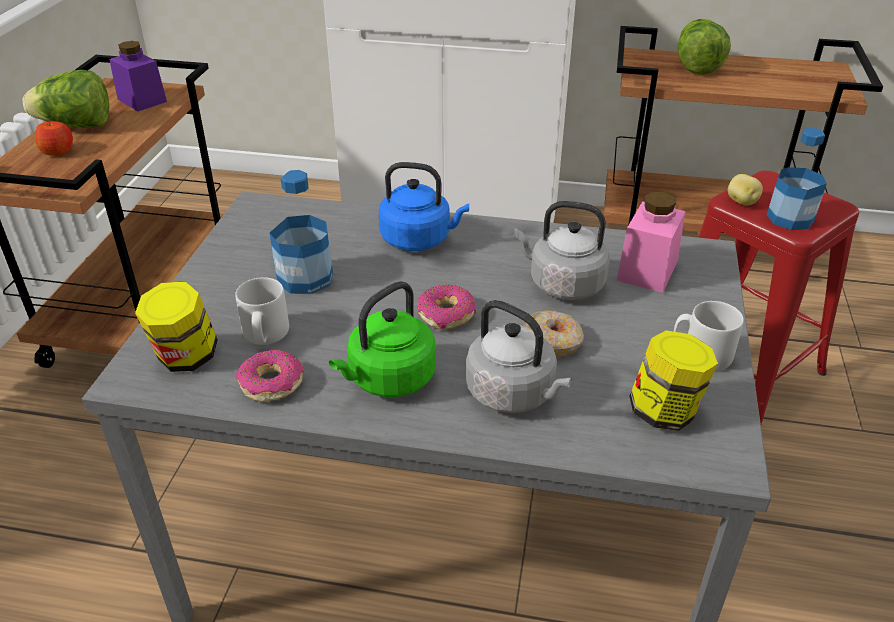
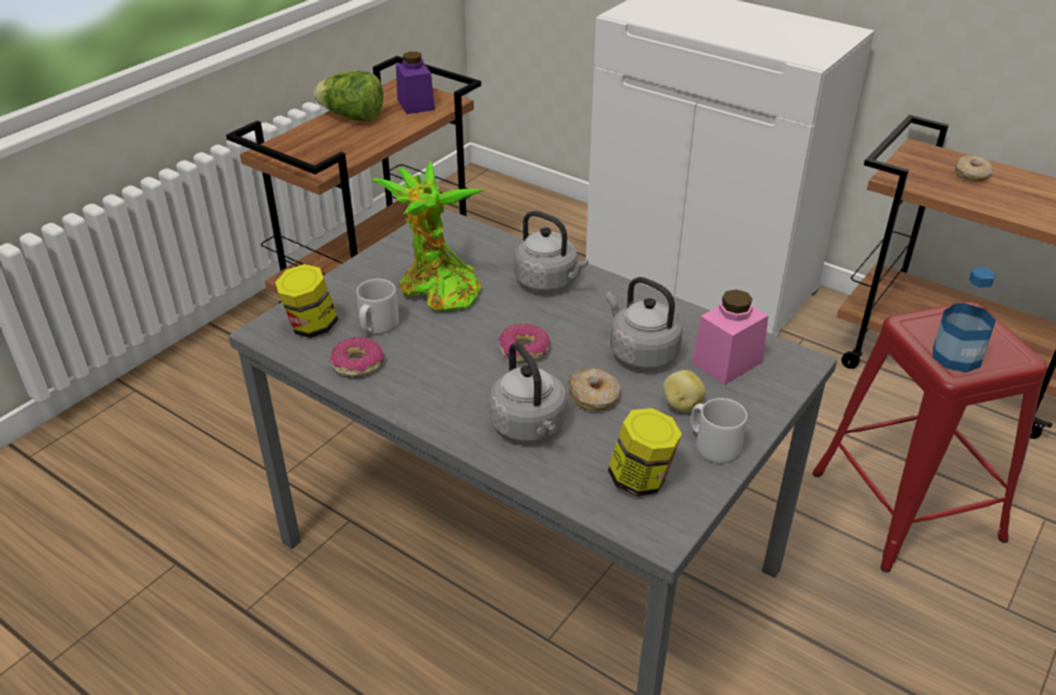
camera: 25 degrees right, 0 degrees up
apple [35,119,73,156] -> none
bottle [270,170,333,294] -> potted plant [370,161,486,311]
green kettle [329,281,436,397] -> none
blue kettle [379,162,469,251] -> grey kettle [514,211,588,292]
lettuce [677,19,731,75] -> donut [955,155,993,182]
potato [728,174,763,205] -> potato moved to [663,370,706,412]

